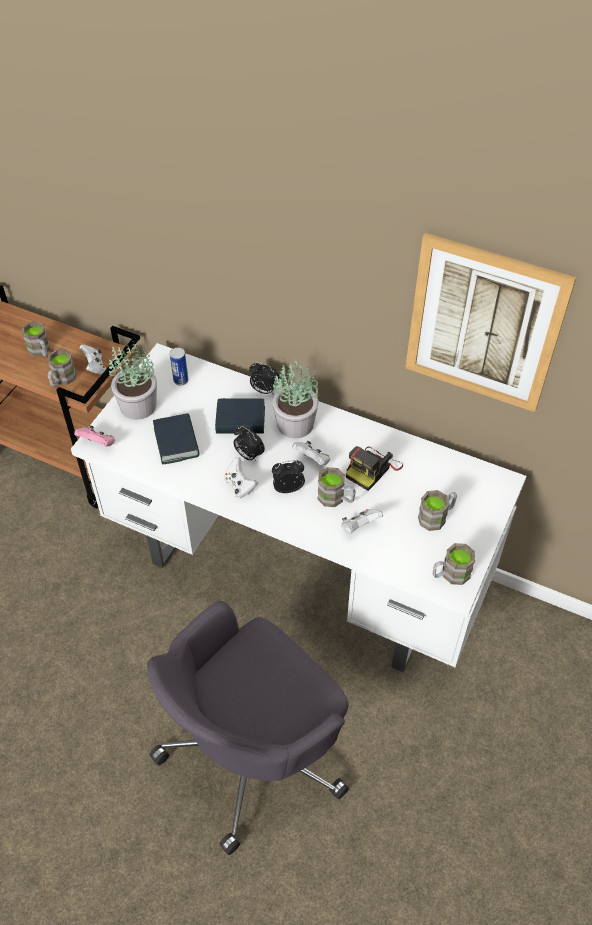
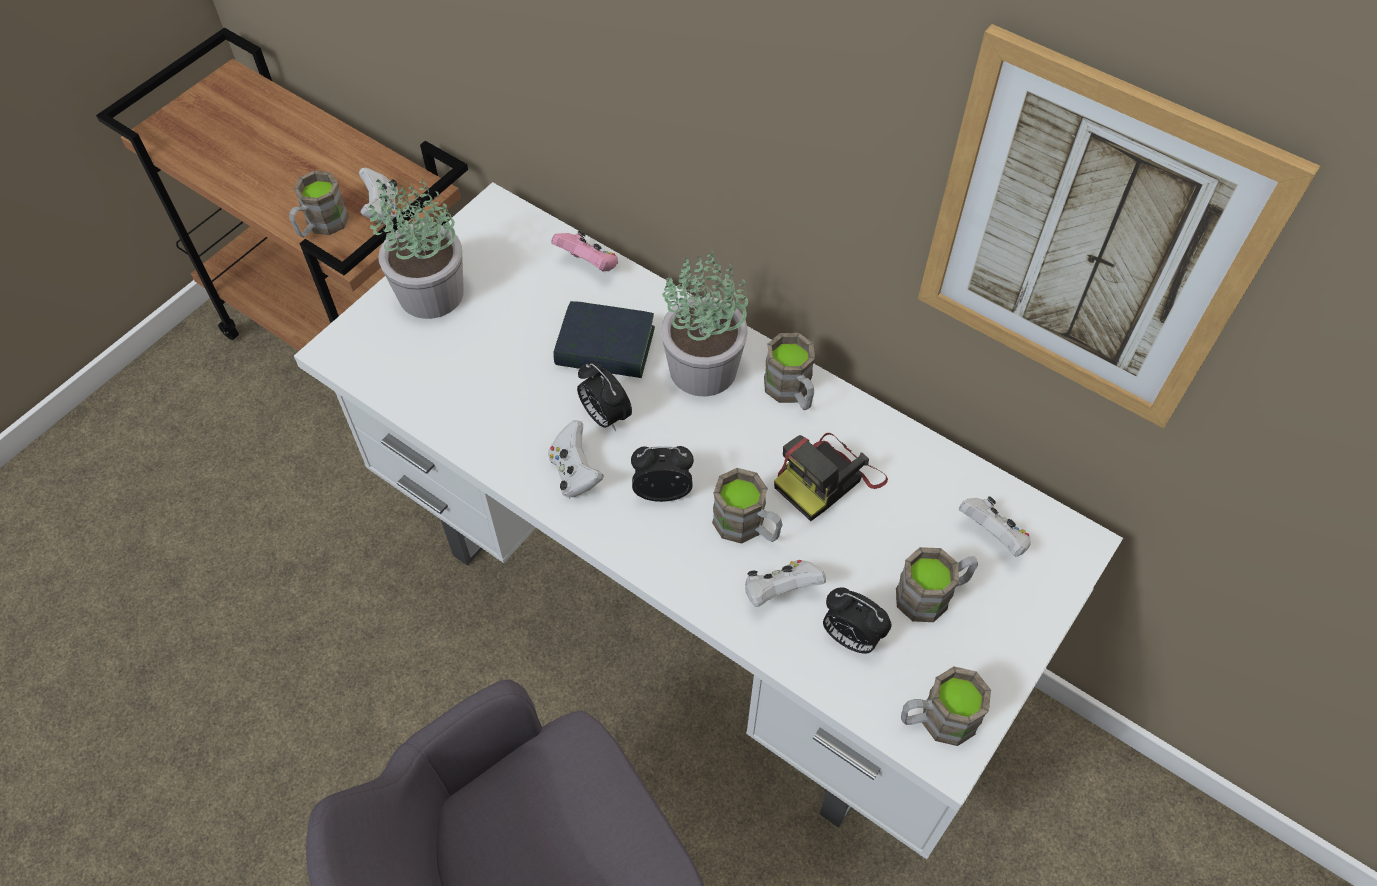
camera: 10 degrees right, 5 degrees up
brown mug [22,321,50,357] -> brown mug moved to [764,333,815,410]
pink game controller [74,425,115,447] -> pink game controller moved to [551,231,618,271]
book [153,413,200,465] -> none
can [170,348,188,386] -> none
alarm clock [249,362,280,395] -> alarm clock moved to [823,587,891,654]
white game controller [292,441,330,466] -> white game controller moved to [959,496,1031,557]

